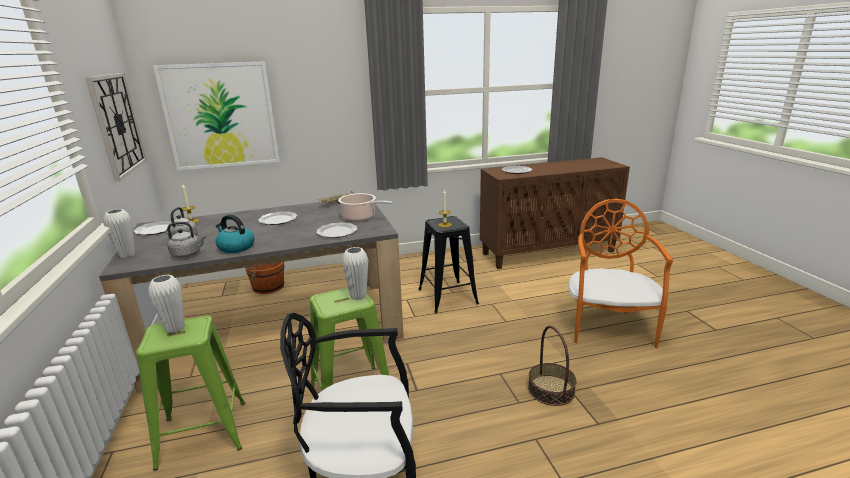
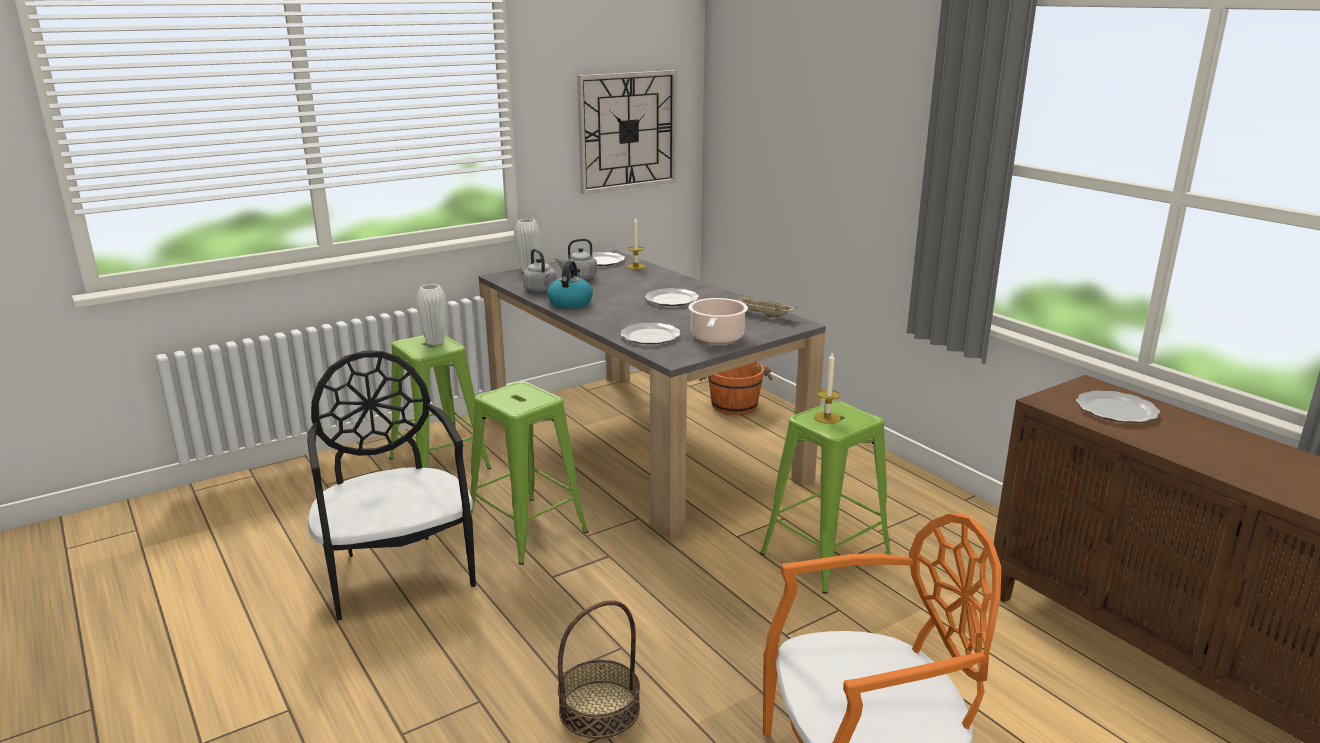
camera: 70 degrees right, 0 degrees up
picture [153,61,280,171] -> none
white vase [342,247,368,300] -> none
black stool [418,216,479,313] -> green stool [760,401,891,594]

